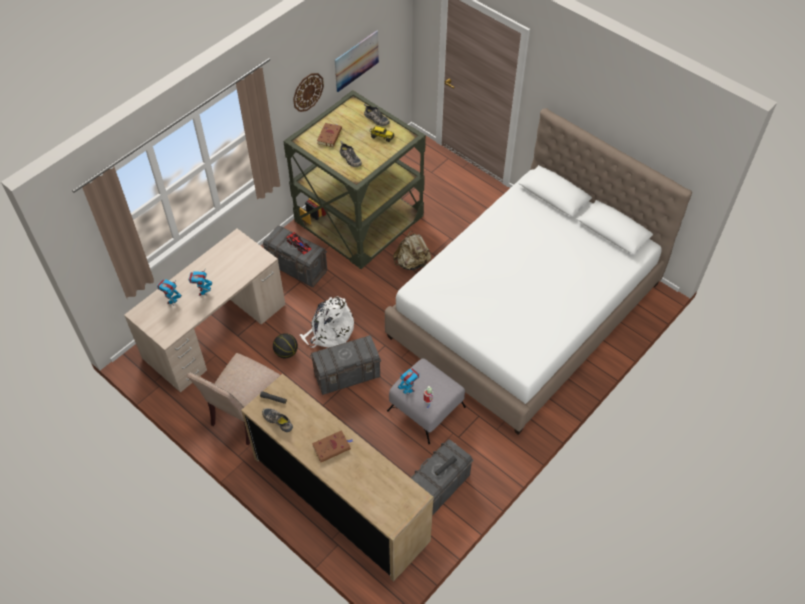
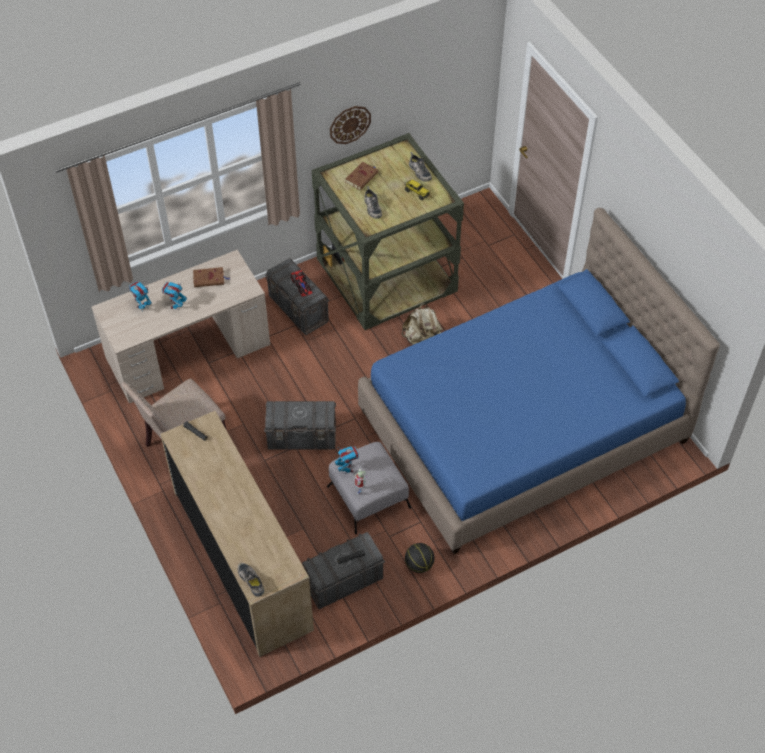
camera: 20 degrees right, 0 degrees up
shoe [262,408,293,432] -> shoe moved to [238,563,264,597]
basketball [273,333,298,358] -> basketball moved to [405,543,435,573]
white backpack [300,296,354,348] -> none
brown book [312,430,353,462] -> brown book moved to [193,267,230,287]
picture [335,30,379,92] -> none
white bed [385,108,692,435] -> blue bed [358,208,720,554]

